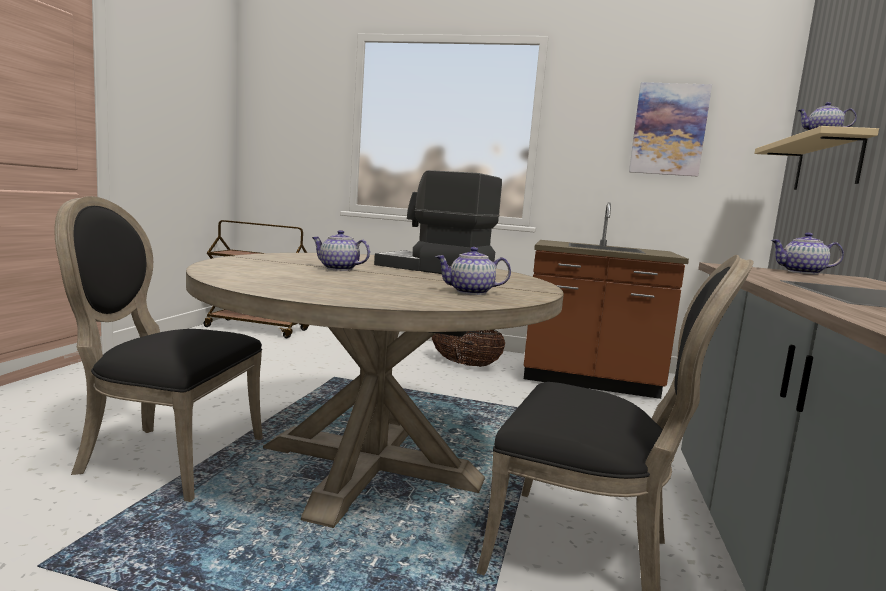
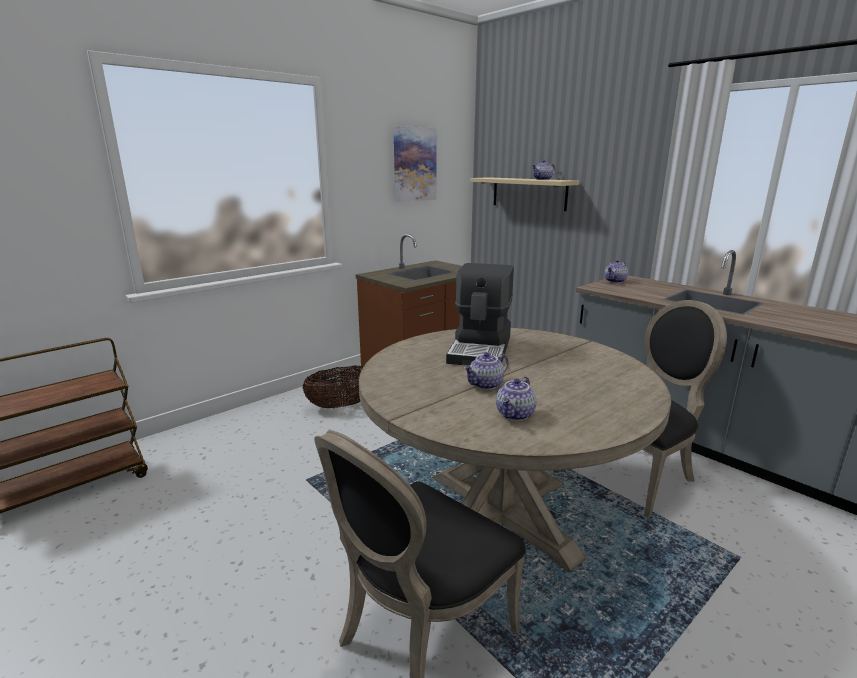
camera: 55 degrees left, 10 degrees up
coffee machine [374,170,502,274] -> coffee machine turned 45 degrees counterclockwise [446,263,514,365]
teapot [435,247,511,295] -> teapot moved to [496,376,537,421]

